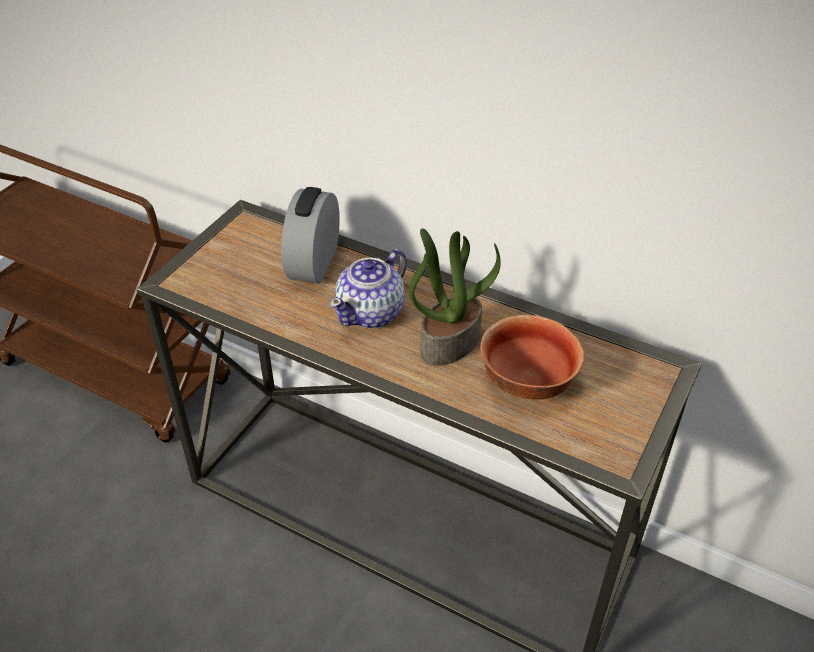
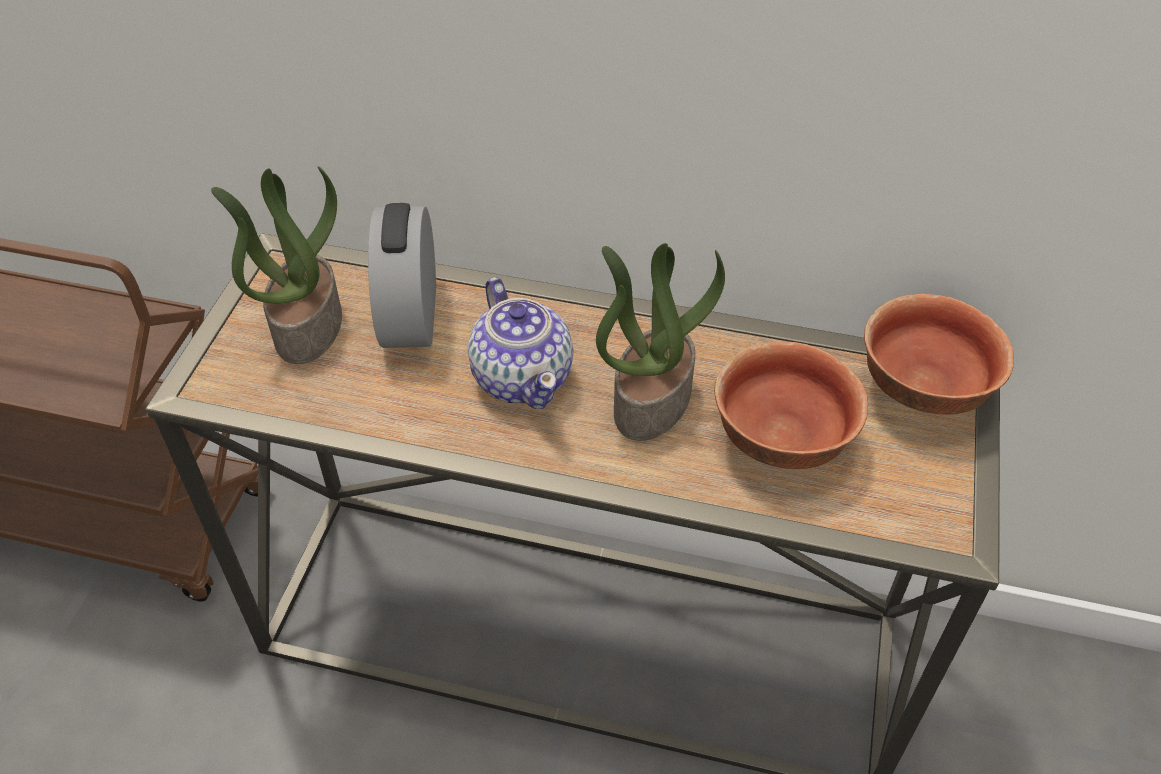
camera: 15 degrees left, 5 degrees up
teapot [329,249,407,328] -> teapot turned 45 degrees counterclockwise [468,277,573,409]
none -> potted plant [211,166,342,364]
none -> bowl [864,294,1014,415]

